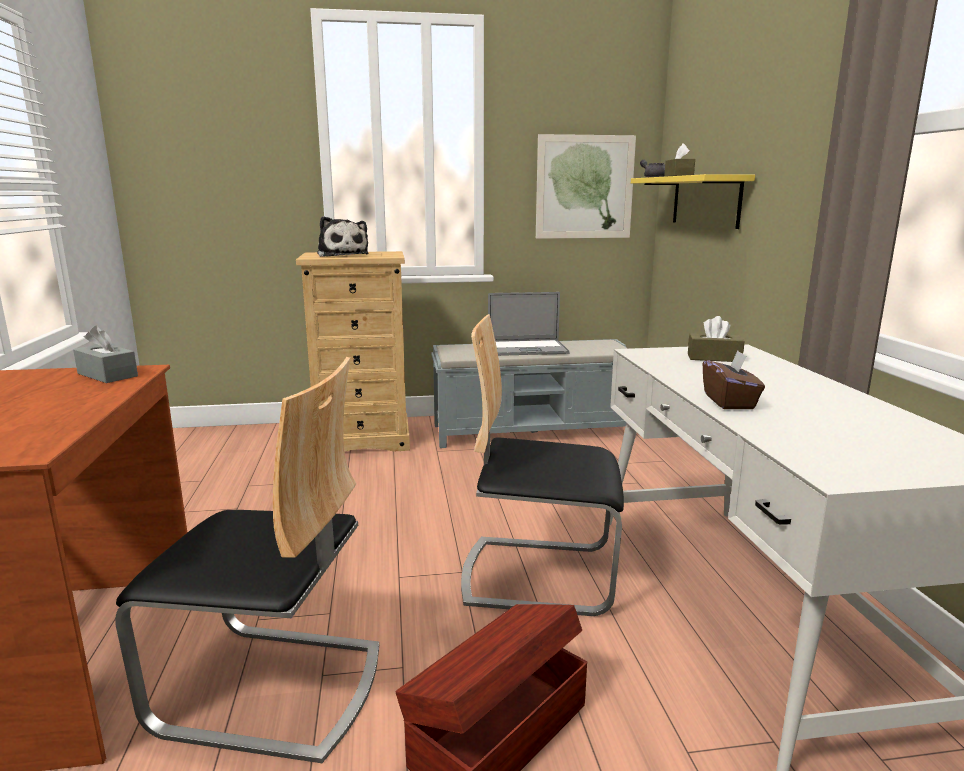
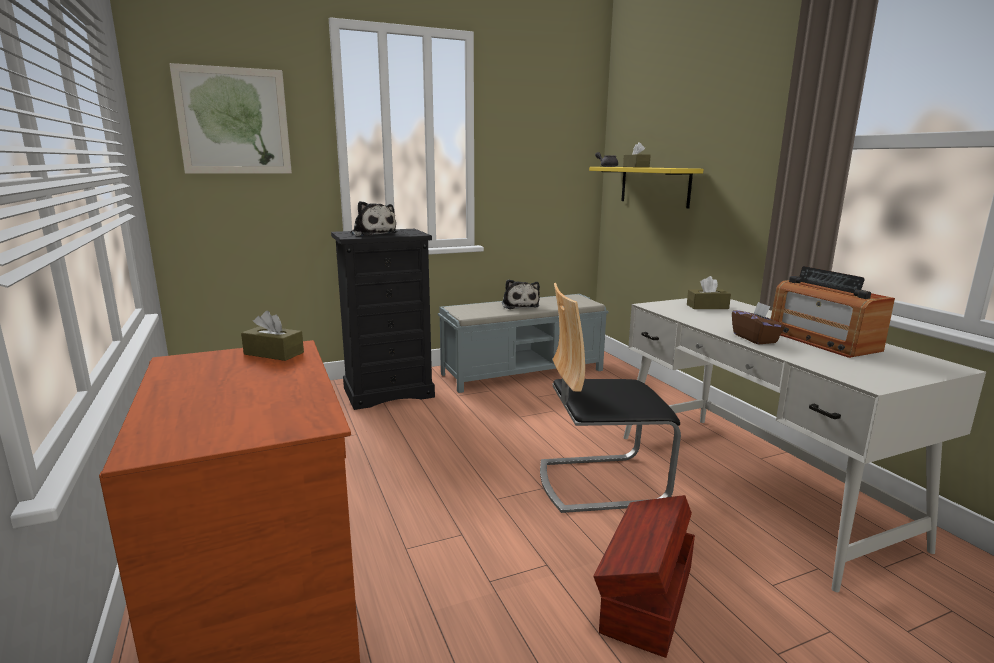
camera: 15 degrees left, 0 degrees up
grey tissue box [73,326,138,383] -> brown tissue box [241,311,304,361]
chair [115,357,379,763] -> none
beige dresser [296,251,410,452] -> black dresser [331,229,435,410]
laptop [488,292,570,356] -> plush toy [502,279,540,309]
picture [536,134,636,239] -> picture moved to [169,63,292,174]
none -> radio [771,266,895,358]

